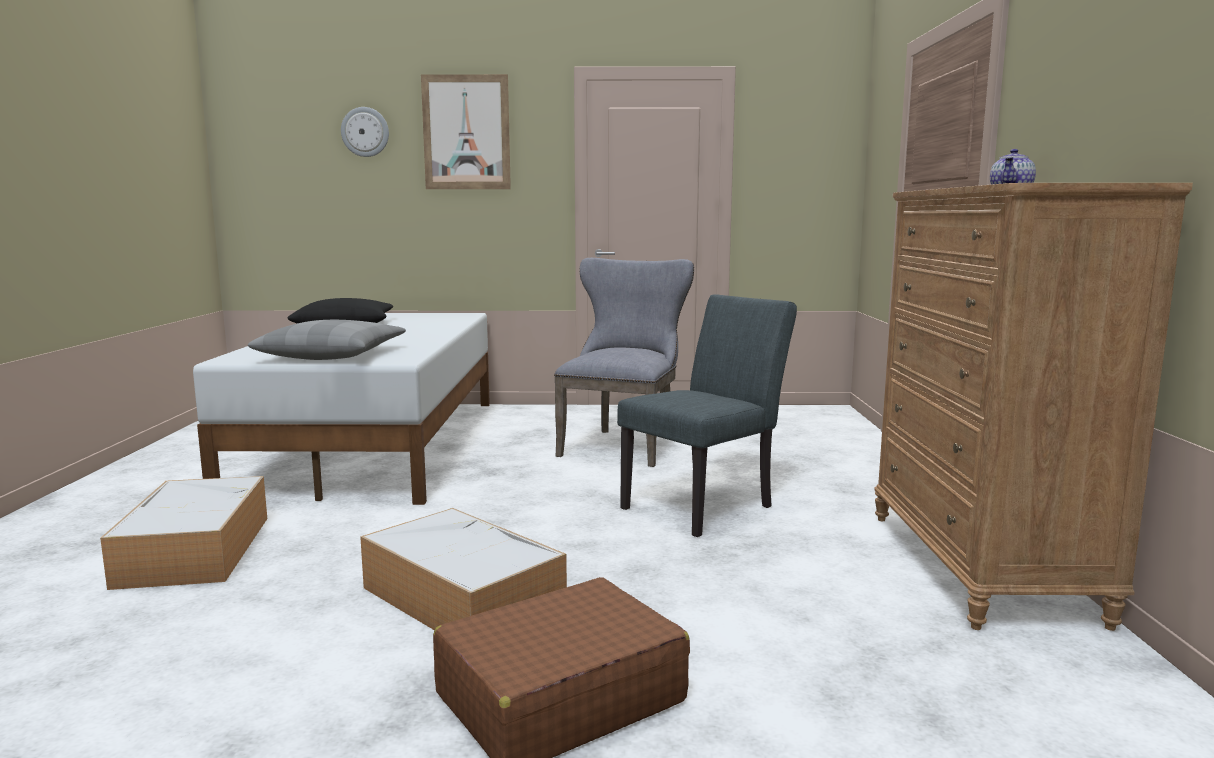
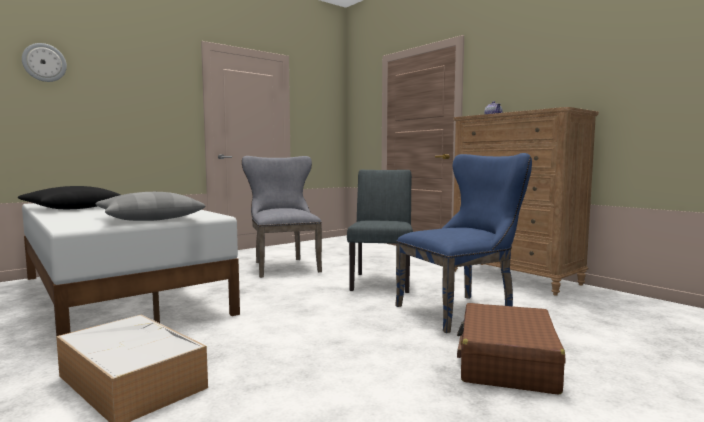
camera: 40 degrees left, 5 degrees down
storage box [360,508,567,630] -> none
picture [421,74,511,189] -> none
none -> blue chair [395,153,532,333]

